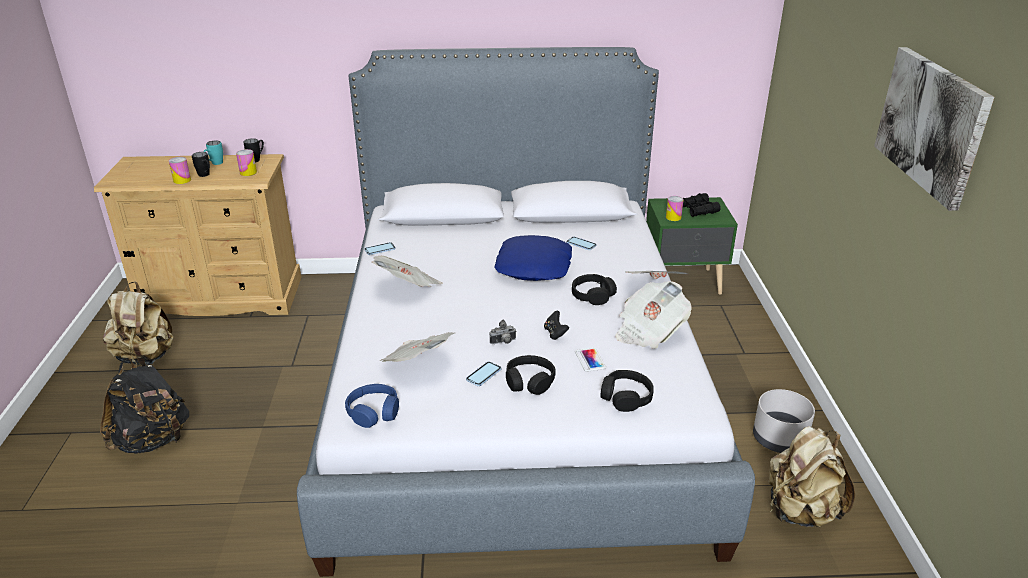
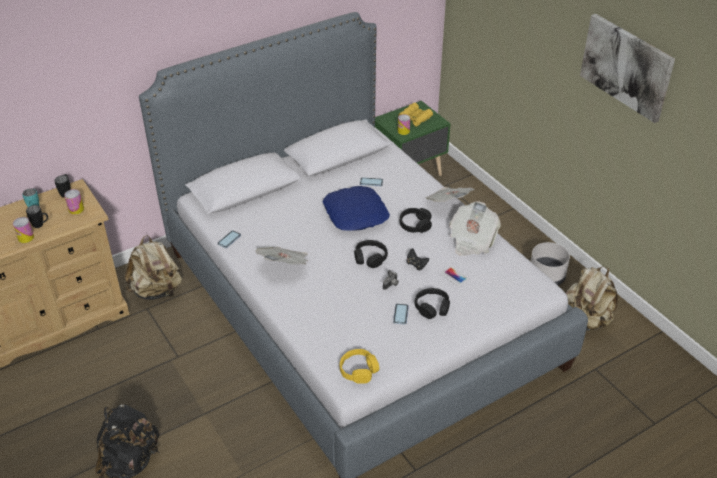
camera: 30 degrees left, 10 degrees up
beige backpack [103,281,173,366] -> beige backpack moved to [125,235,182,300]
blue headphones [345,384,399,428] -> yellow headphones [340,349,379,384]
newspaper [380,332,456,362] -> none
black headphones [600,370,654,412] -> black headphones moved to [354,240,388,268]
black binoculars [683,193,721,217] -> yellow binoculars [399,103,433,126]

